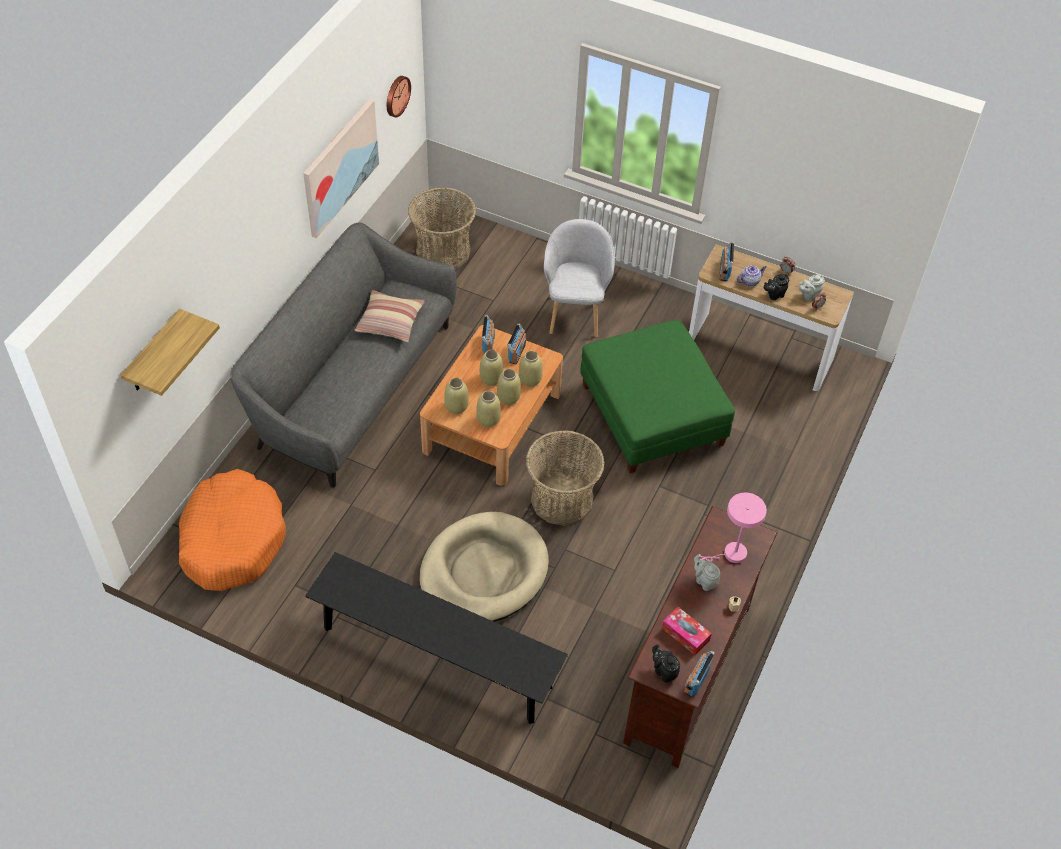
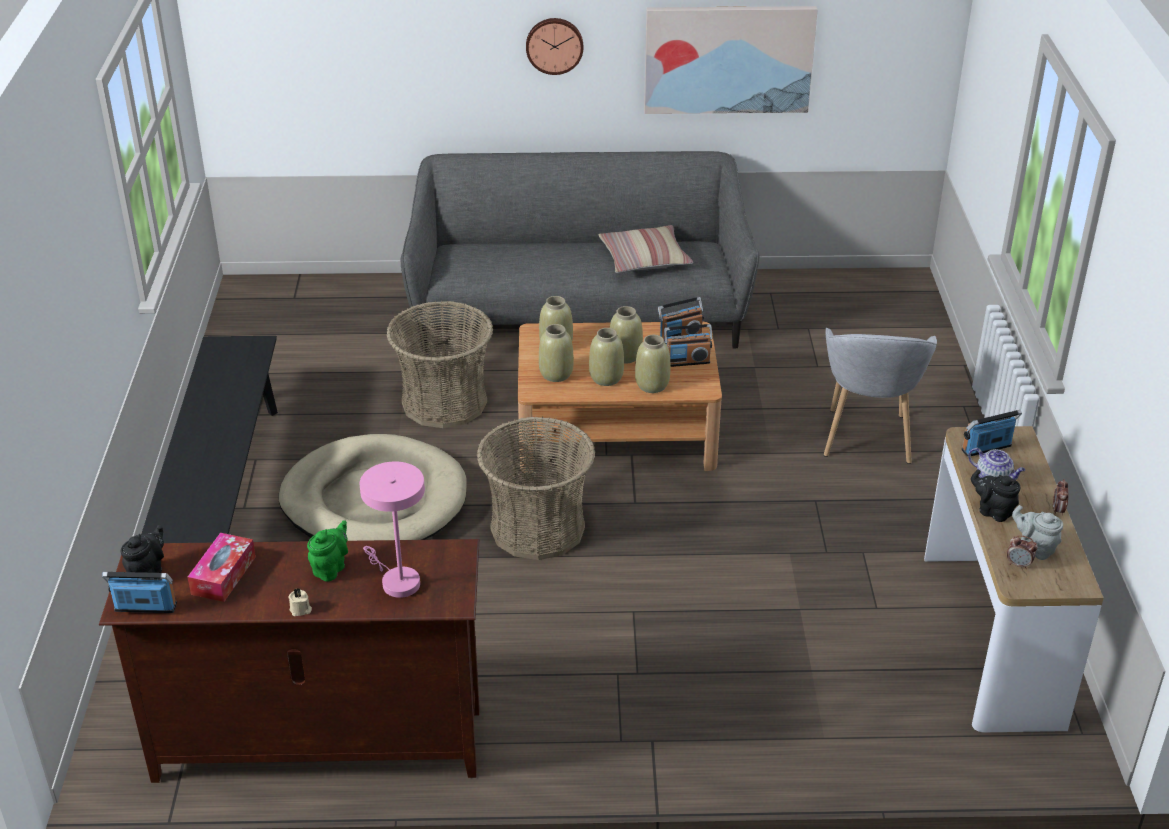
camera: 65 degrees right, 15 degrees down
shelf [120,309,220,396] -> none
orange dog bed [179,469,286,591] -> none
wall clock [387,76,411,118] -> wall clock moved to [526,18,583,75]
basket [408,187,476,269] -> basket moved to [386,301,493,428]
grey armchair [544,219,615,338] -> grey armchair turned 120 degrees clockwise [824,328,937,464]
green ottoman [580,320,735,473] -> none
grey teapot [694,554,720,591] -> green teapot [307,520,348,582]

